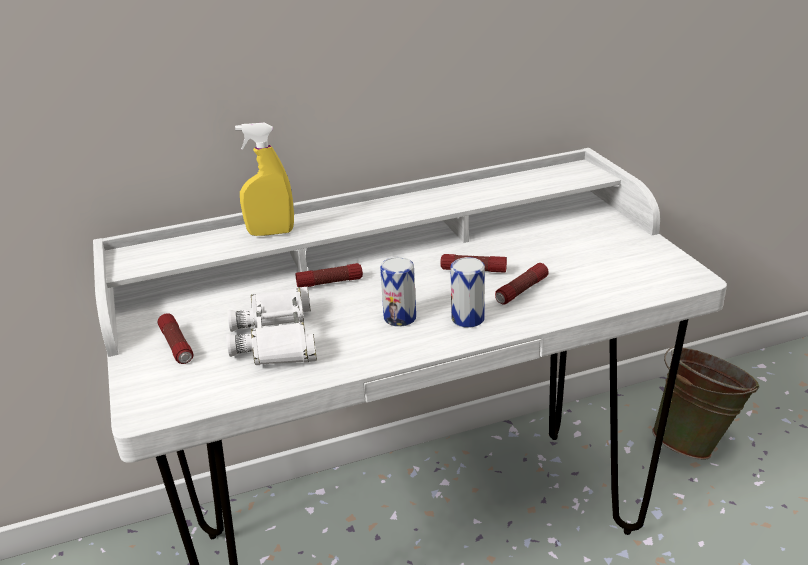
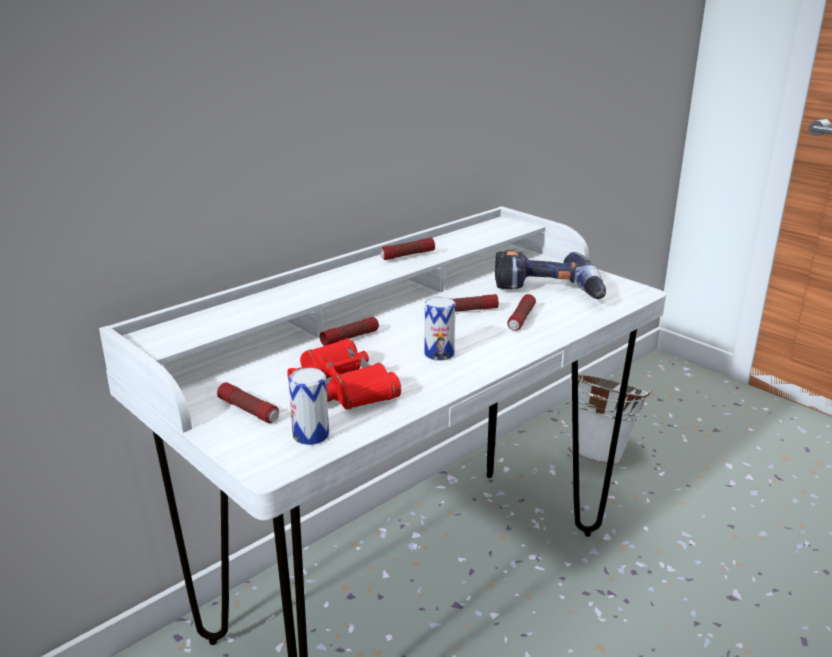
camera: 25 degrees left, 5 degrees down
white binoculars [227,287,317,365] -> red binoculars [287,338,401,410]
yellow spray bottle [235,123,294,236] -> none
can [450,257,485,328] -> can moved to [288,368,329,445]
green bucket [652,345,759,460] -> white bucket [568,375,652,465]
none -> flashlight [380,238,435,260]
none -> power drill [495,250,606,299]

